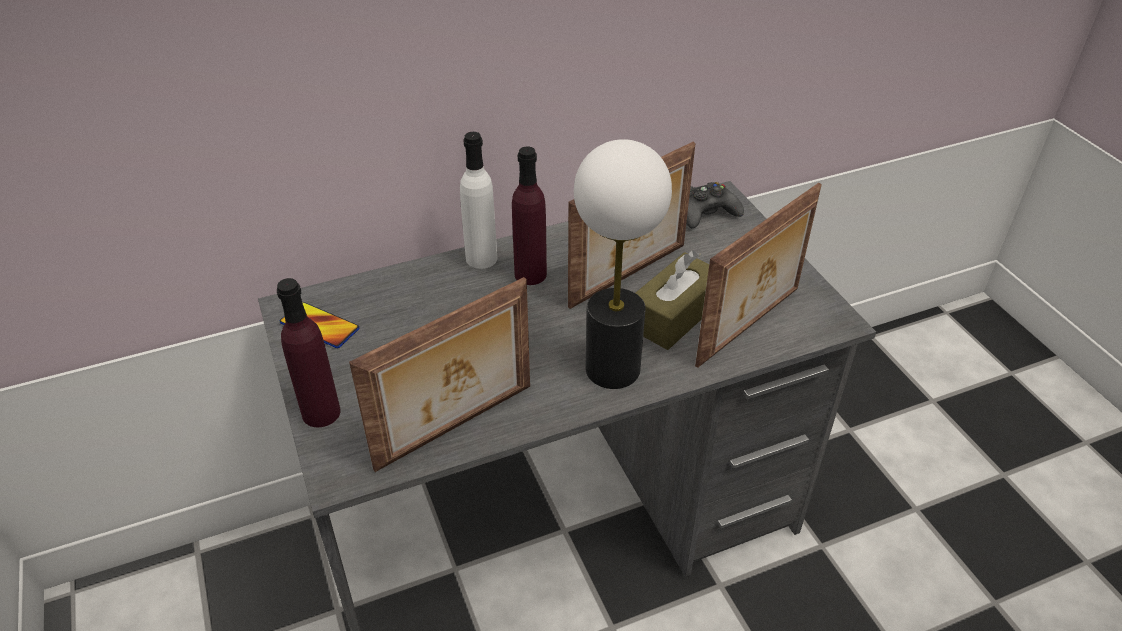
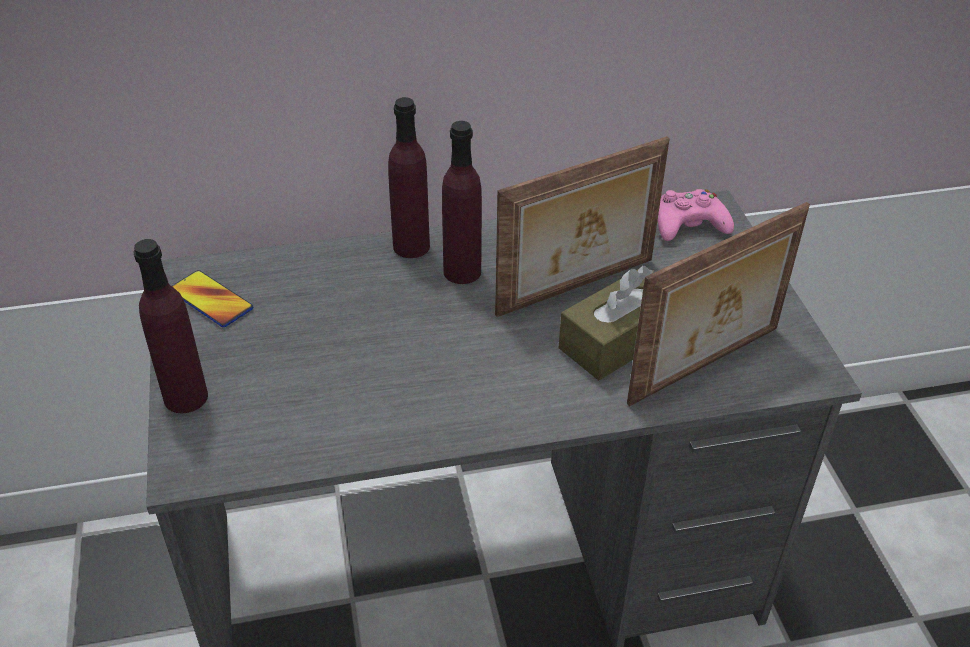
camera: 10 degrees right, 0 degrees up
picture frame [349,277,530,472] -> none
white bottle [460,132,498,269] -> purple bottle [388,97,430,258]
table lamp [574,139,672,389] -> none
black game controller [686,182,744,228] -> pink game controller [657,189,734,241]

